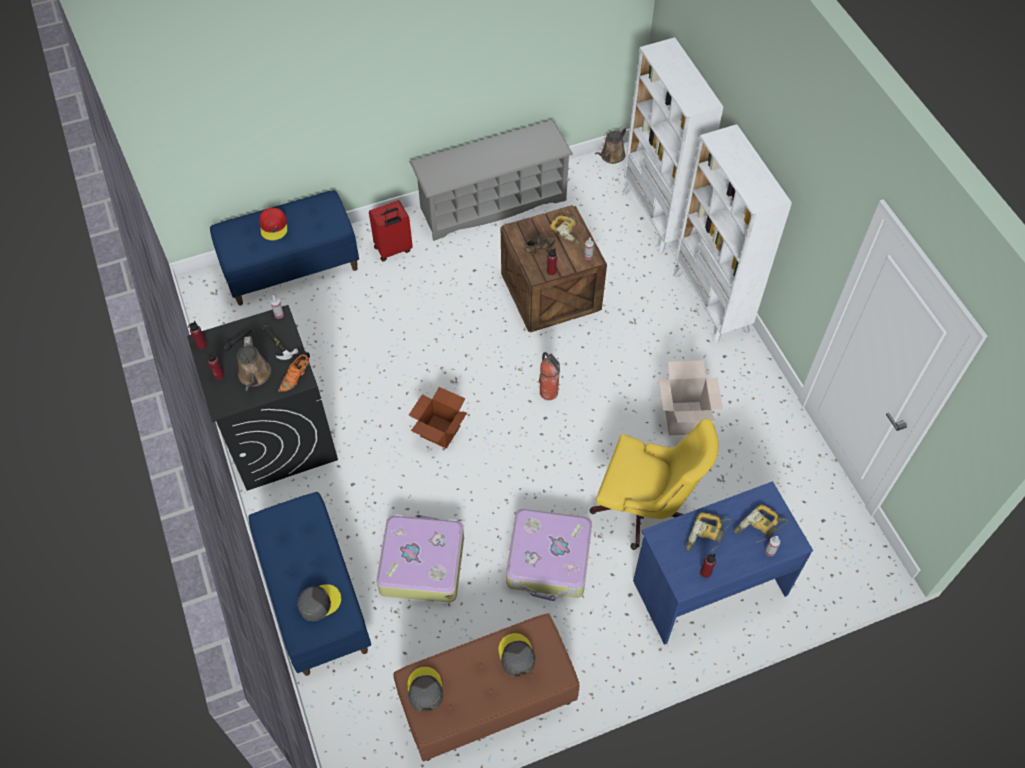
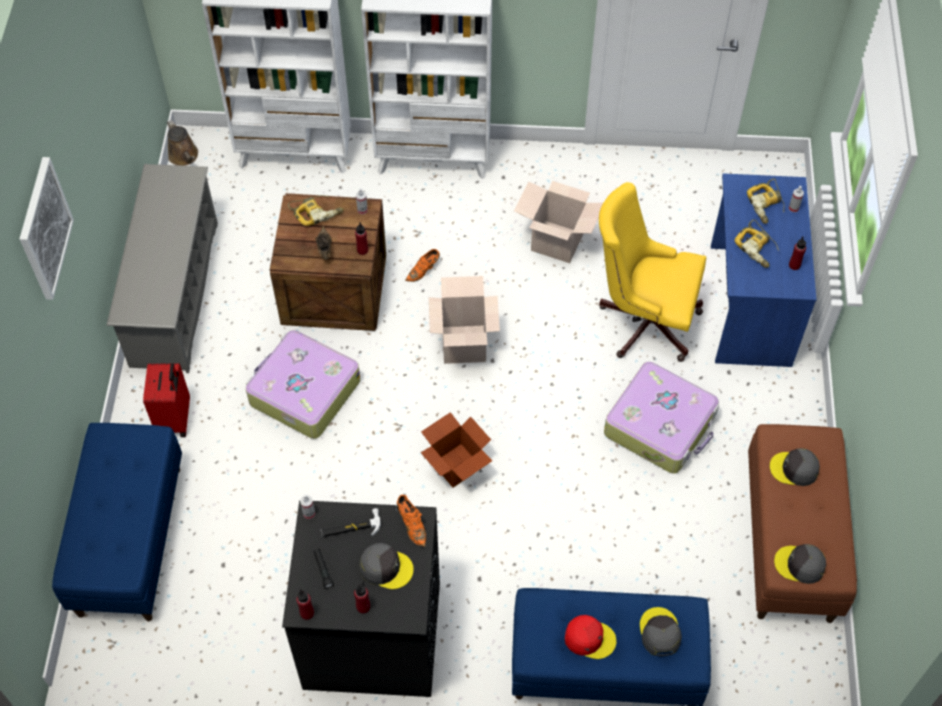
camera: 65 degrees left, 0 degrees up
brown watering can [237,336,271,391] -> grey cap [359,543,414,589]
red cap [259,208,287,240] -> red cap moved to [565,615,617,659]
suitcase [376,514,464,602] -> suitcase moved to [246,330,360,439]
fire extinguisher [539,352,560,400] -> cardboard box [429,276,500,364]
yellow office chair [589,419,718,550] -> yellow office chair turned 120 degrees counterclockwise [599,182,706,362]
none -> picture [20,157,74,300]
none -> orange shoe [405,249,440,282]

